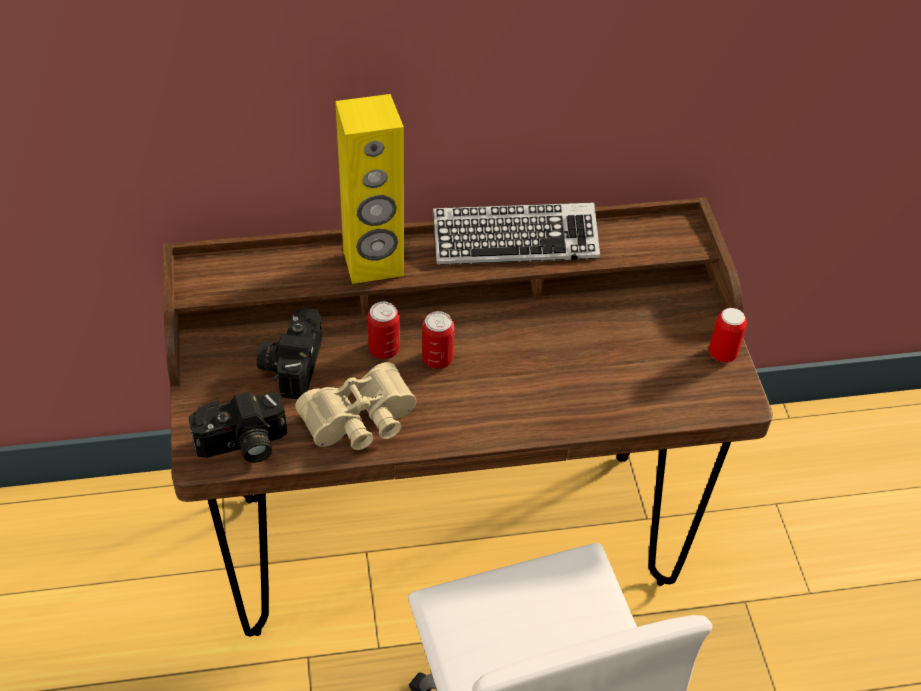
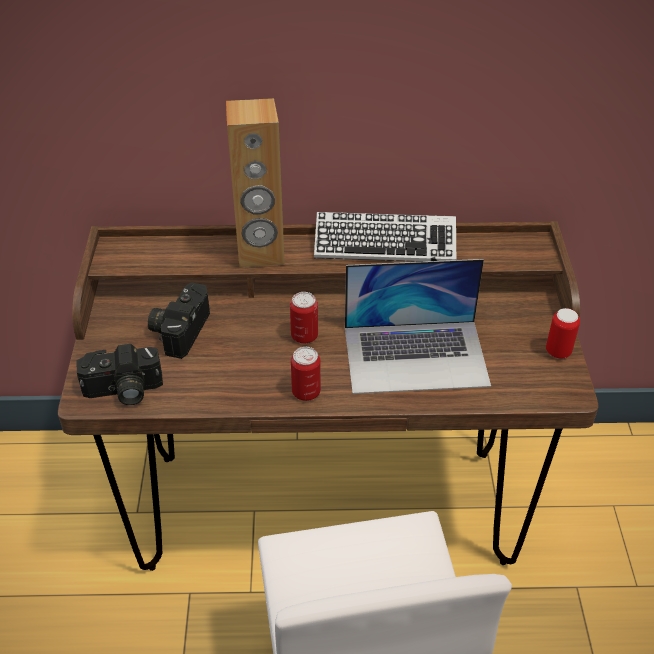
camera: 10 degrees right, 5 degrees down
beige binoculars [295,362,417,450] -> none
yellow speaker [335,94,404,284] -> brown speaker [226,98,285,268]
can [367,302,400,359] -> can moved to [291,347,321,401]
none -> laptop [345,259,491,394]

